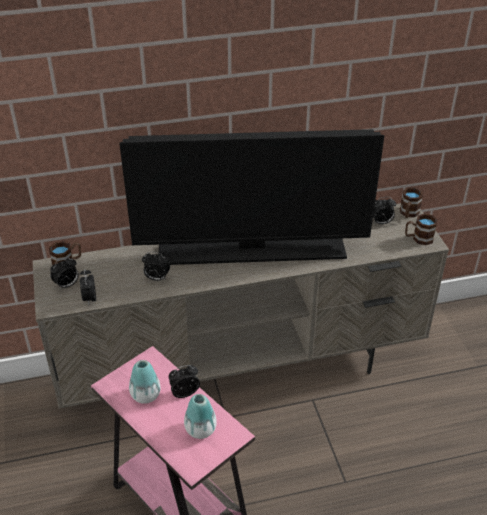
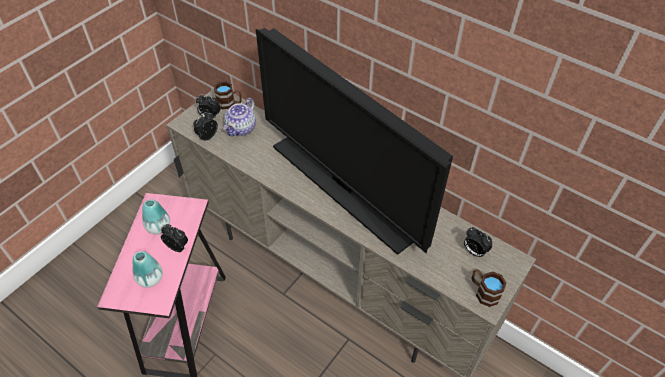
camera: 50 degrees right, 10 degrees up
alarm clock [142,252,170,281] -> none
brown mug [400,187,423,218] -> none
none -> teapot [223,98,256,136]

